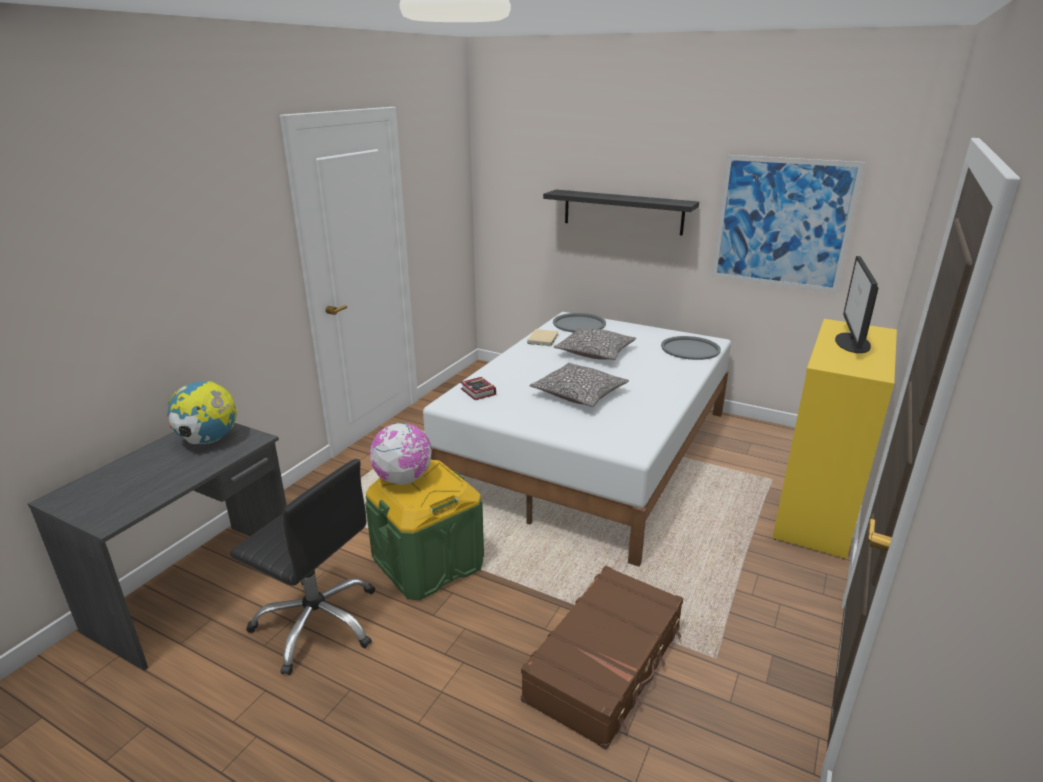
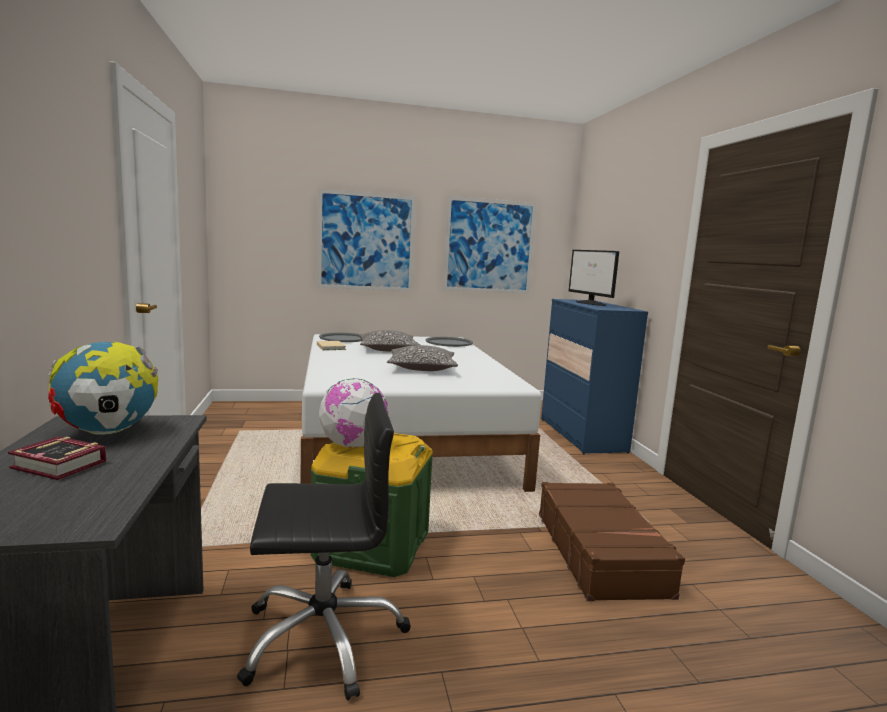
camera: 40 degrees left, 15 degrees down
book [461,377,496,400] -> book moved to [8,436,106,480]
black shelf [543,190,699,236] -> picture [318,189,416,291]
yellow dresser [772,319,897,559] -> blue dresser [541,299,648,454]

